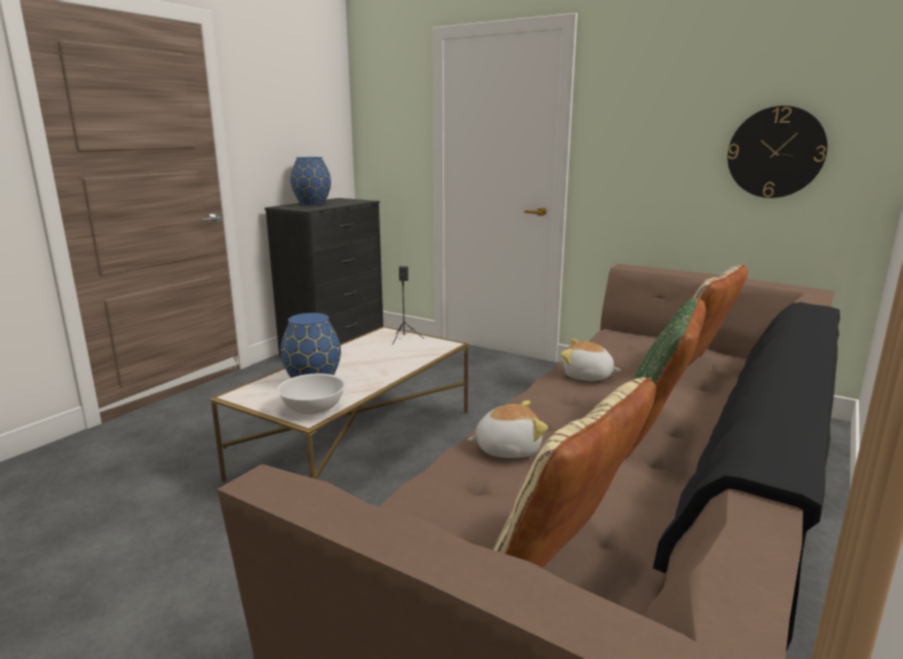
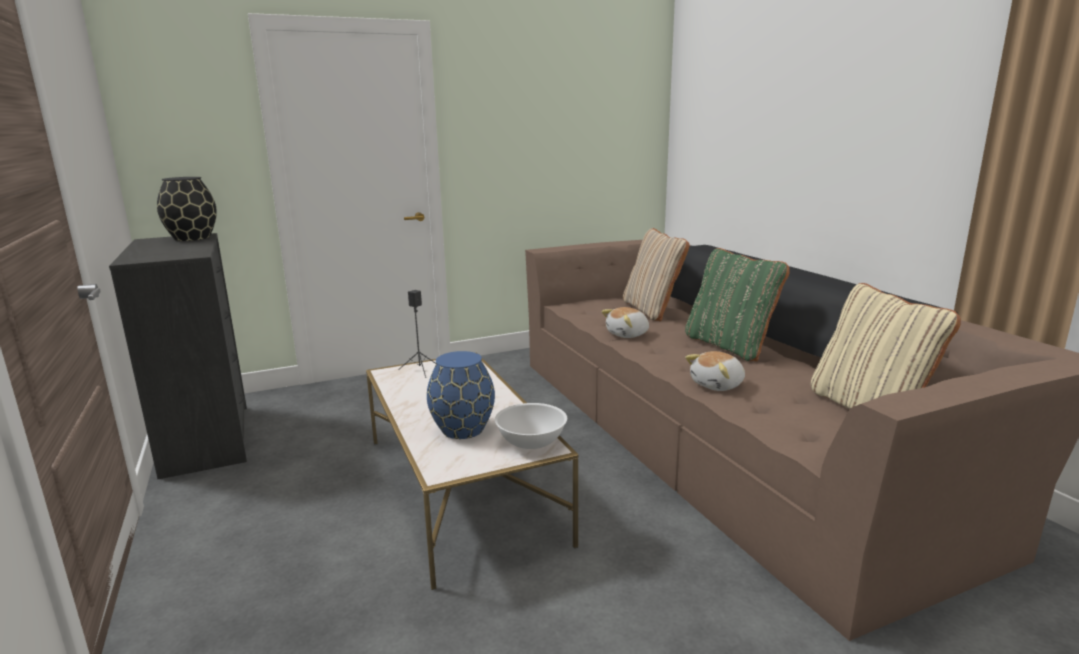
camera: 55 degrees left, 0 degrees up
blue vase [291,157,331,205] -> none
plush toy [467,400,548,458] -> plush toy turned 150 degrees counterclockwise [685,351,745,391]
wall clock [727,106,827,198] -> none
none -> black vase [157,177,217,241]

